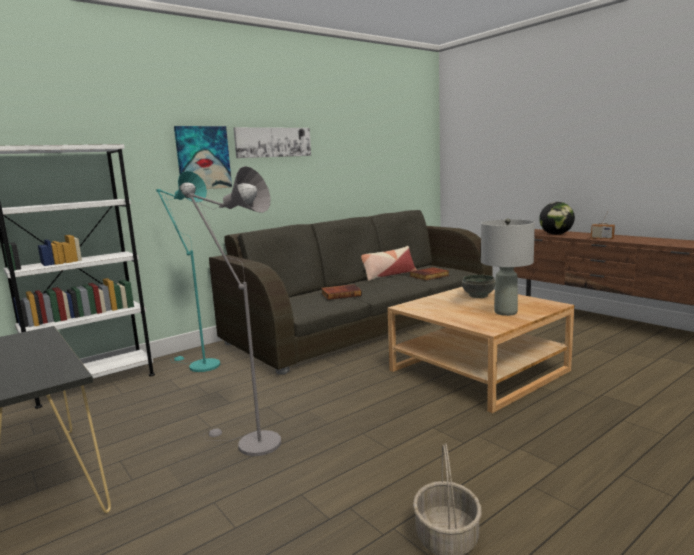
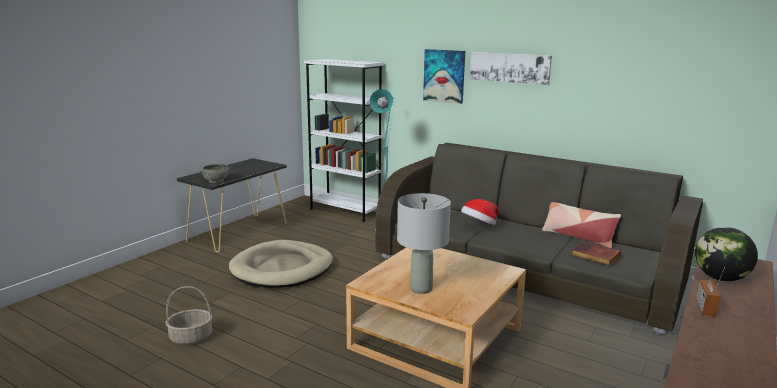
camera: 70 degrees right, 5 degrees up
grey floor lamp [188,166,281,456] -> beige dog bed [229,240,333,288]
book [321,284,362,300] -> hat [461,199,499,226]
grey bowl [462,275,496,298] -> grey bowl moved to [199,164,232,183]

